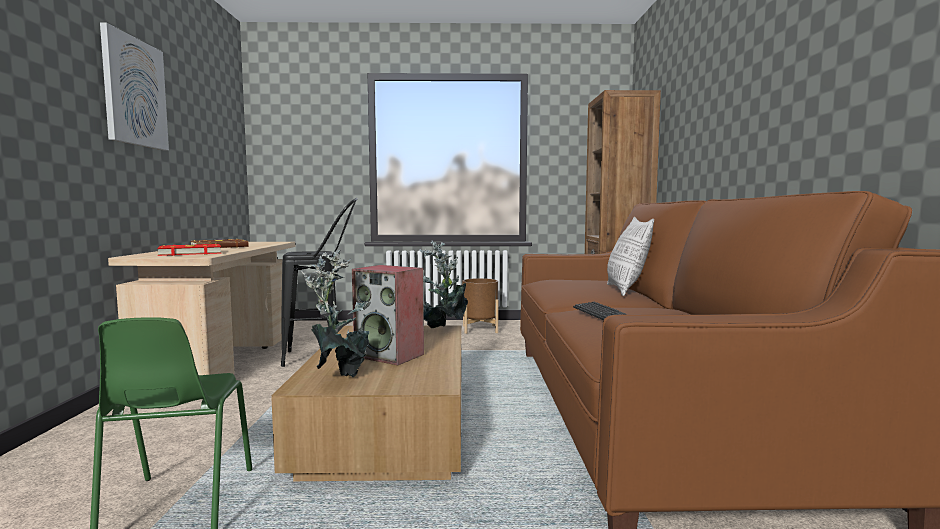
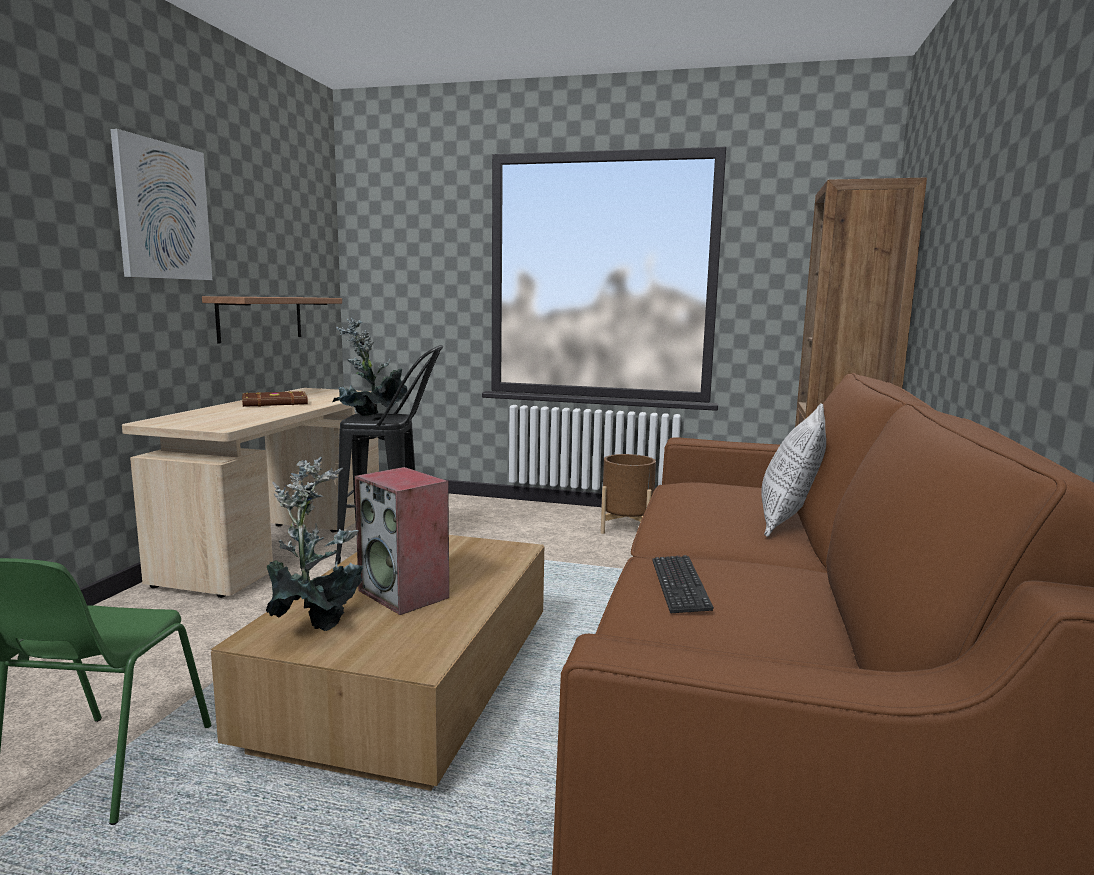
camera: 15 degrees right, 5 degrees up
red book [157,243,221,256] -> none
potted plant [419,240,468,328] -> potted plant moved to [333,318,408,416]
none -> shelf [202,296,342,344]

